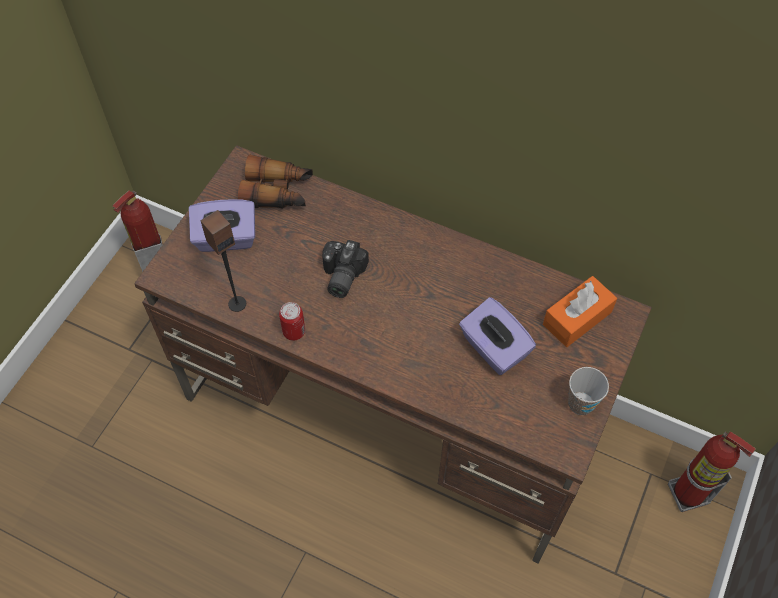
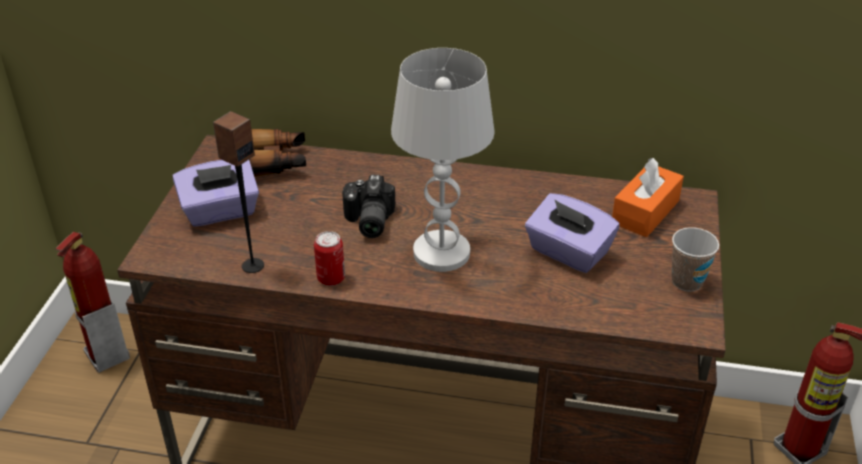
camera: 15 degrees left, 20 degrees down
none -> white table lamp [391,48,495,272]

